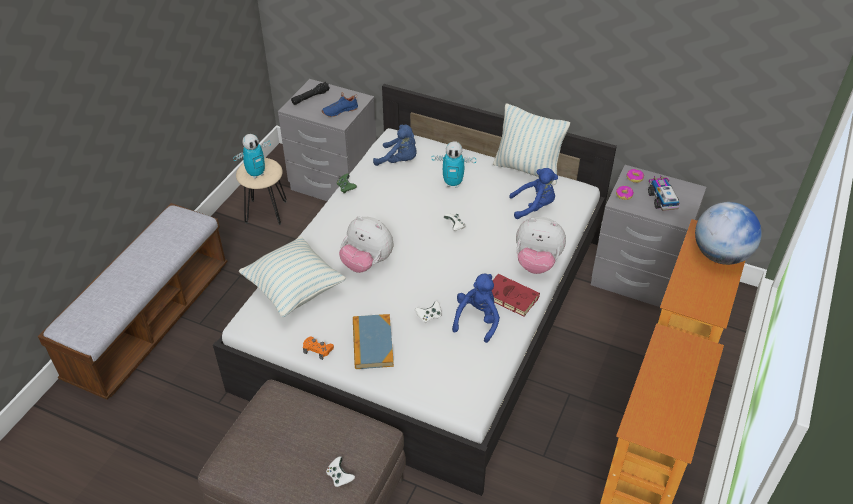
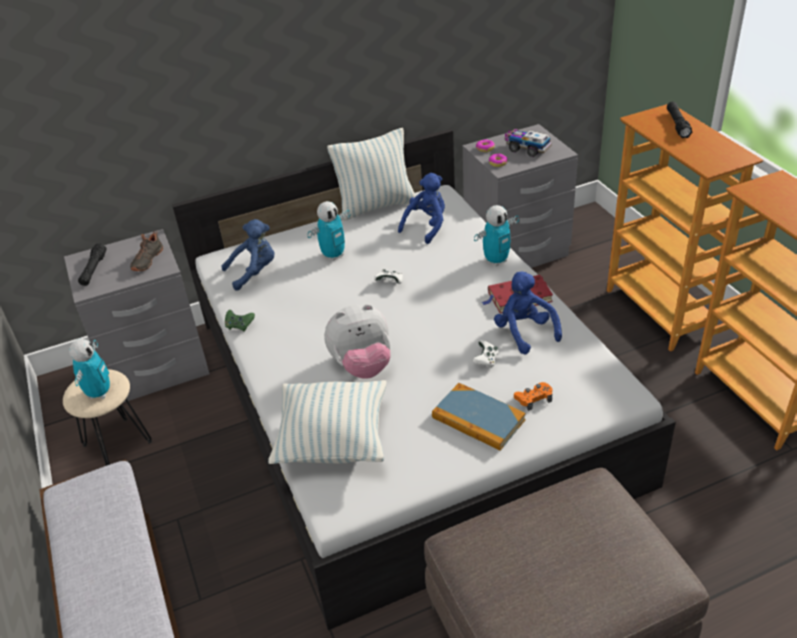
camera: 45 degrees left, 5 degrees down
orange game controller [303,337,334,360] -> orange game controller moved to [514,382,552,411]
blue shoe [322,92,358,117] -> black shoe [130,230,163,271]
white game controller [326,456,355,487] -> none
plush toy [516,217,566,274] -> toy robot [474,205,519,266]
globe [695,202,762,265] -> black flashlight [667,102,692,138]

